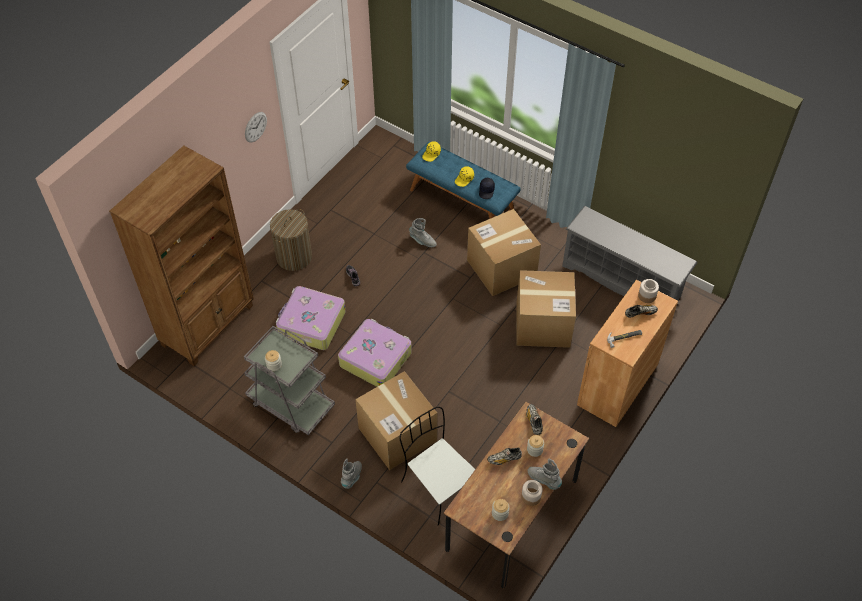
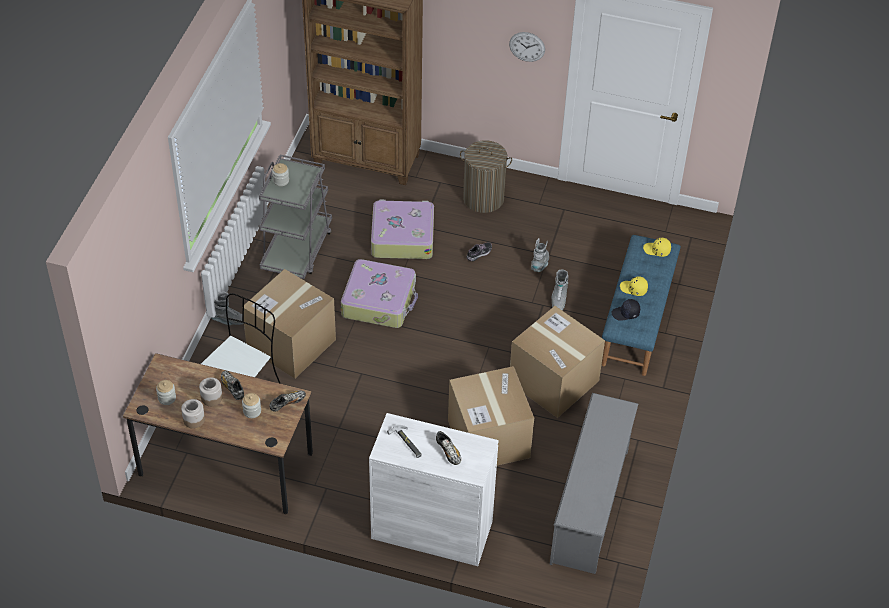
camera: 70 degrees right, 5 degrees down
grey boot [527,459,562,490] -> grey boot moved to [531,238,549,272]
brown cabinet [577,280,678,427] -> white cabinet [369,413,499,566]
jar [638,279,659,303] -> jar moved to [199,377,223,406]

